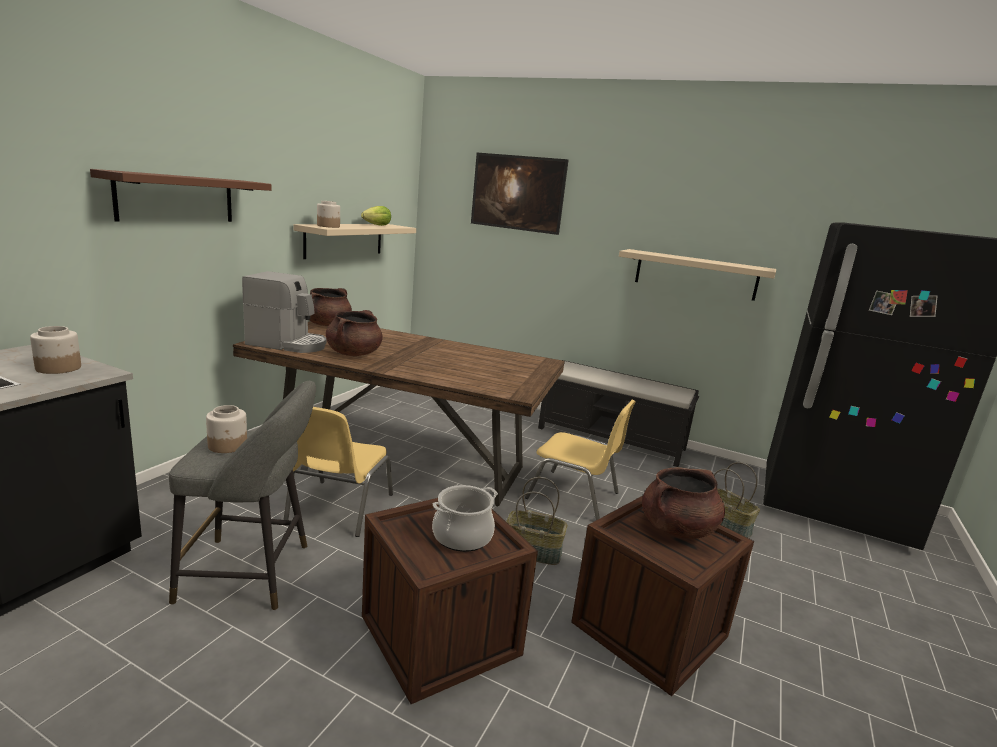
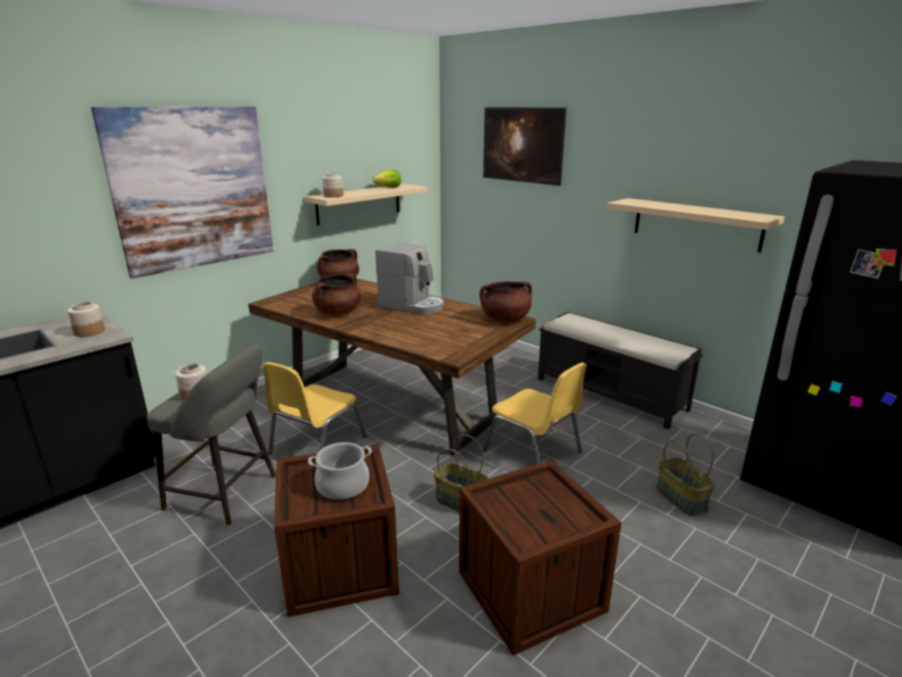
camera: 20 degrees right, 5 degrees up
brown shelf [90,169,272,222] -> picture [91,107,274,279]
coffee machine [242,271,326,353] -> coffee machine moved to [375,243,444,315]
brown cooking pot [642,467,725,539] -> brown cooking pot moved to [480,281,532,322]

